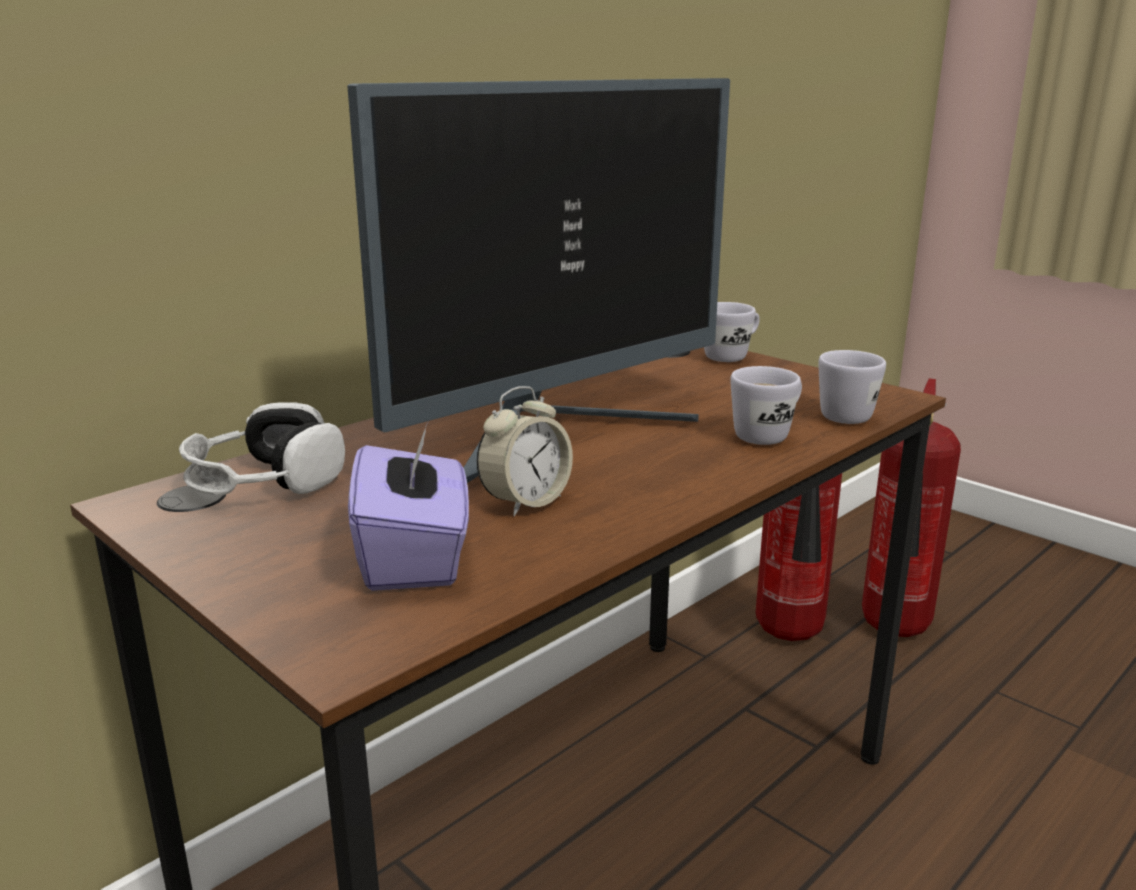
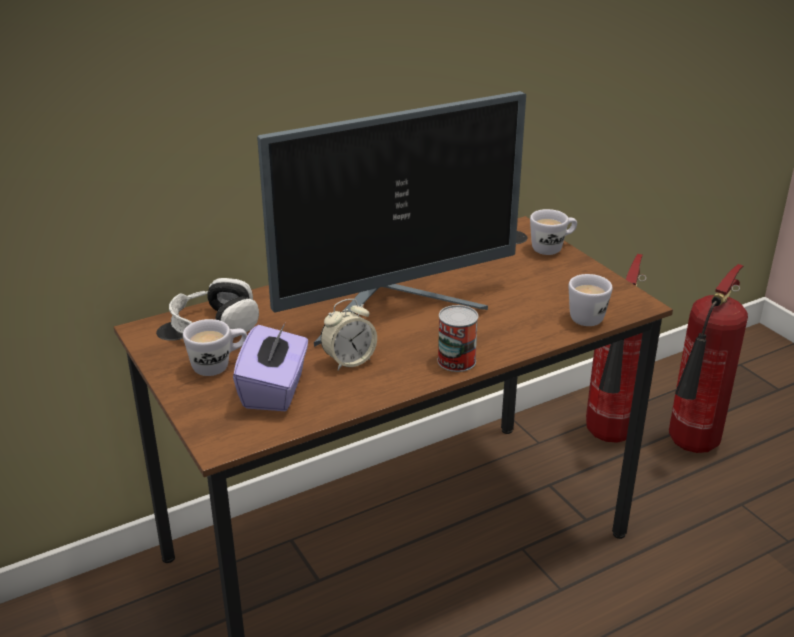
camera: 15 degrees right, 10 degrees up
white mug [730,366,802,445] -> white mug moved to [183,319,247,376]
none -> can [438,305,478,372]

